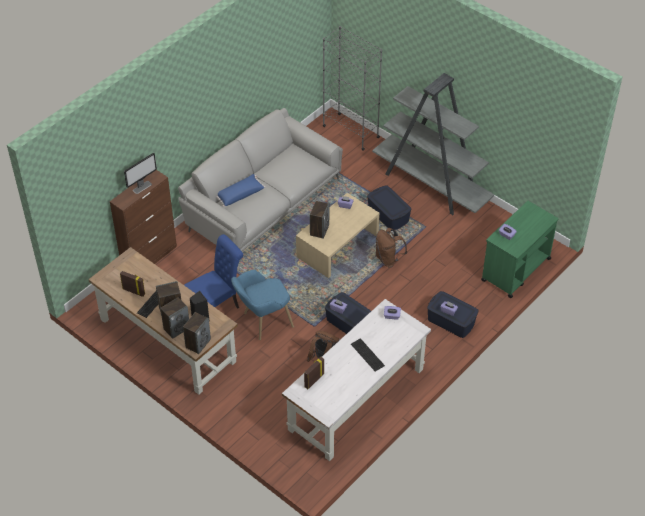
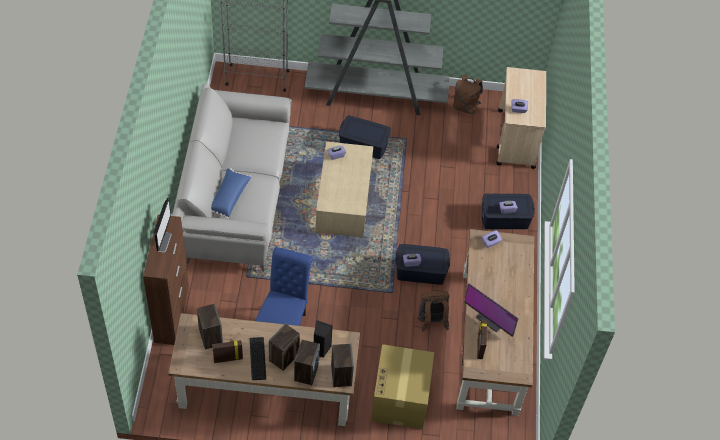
camera: 40 degrees left, 5 degrees up
blue armchair [231,270,294,340] -> none
white desk [282,299,431,461] -> brown desk [457,229,534,416]
speaker [310,201,329,239] -> speaker moved to [197,303,223,349]
keyboard [351,339,385,371] -> none
brown backpack [376,228,407,267] -> brown backpack moved to [453,75,483,114]
green cart [481,201,558,298] -> beige cart [497,67,546,169]
none -> cardboard box [371,344,434,429]
none -> monitor [464,284,519,337]

